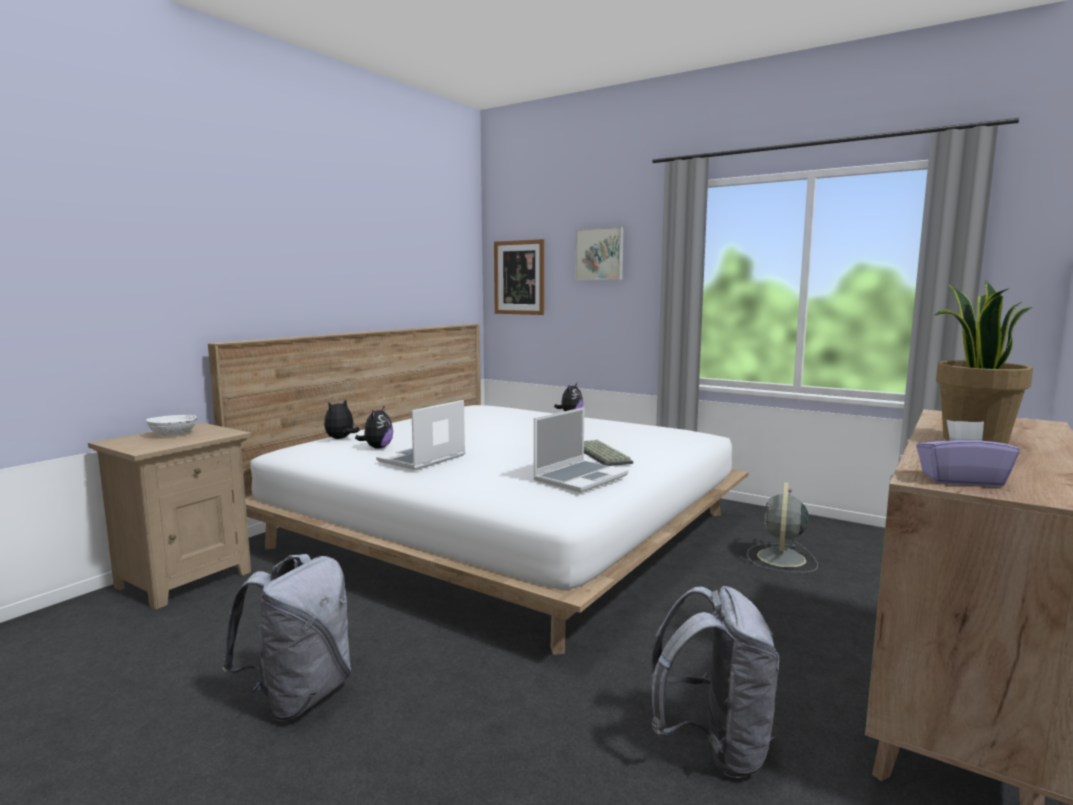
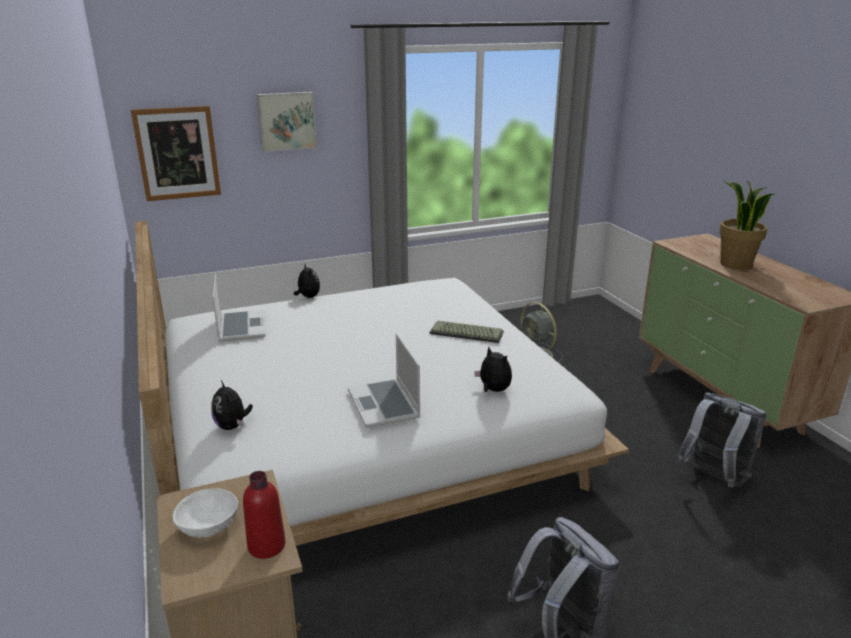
camera: 55 degrees left, 15 degrees up
plush toy [355,405,393,449] -> plush toy moved to [474,347,512,392]
laptop [533,407,629,493] -> laptop moved to [212,274,266,341]
purple tissue box [916,420,1020,487] -> none
none -> red bottle [243,471,286,559]

